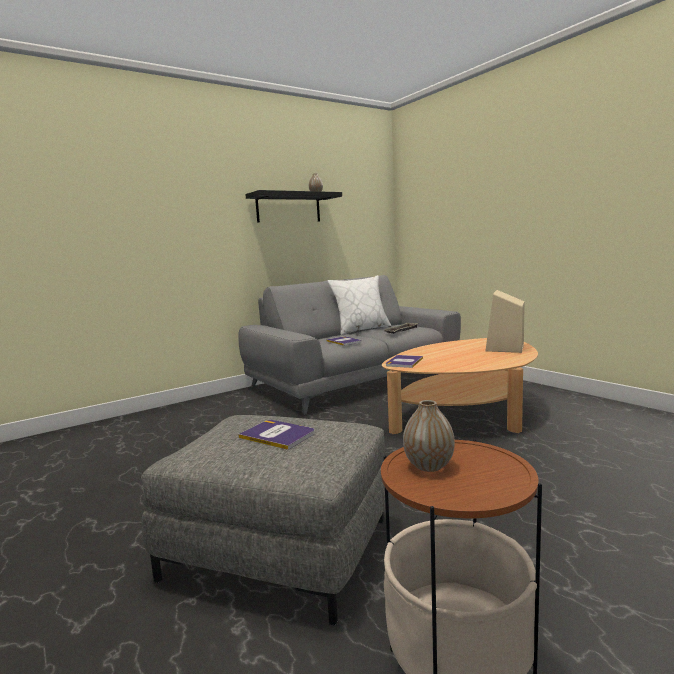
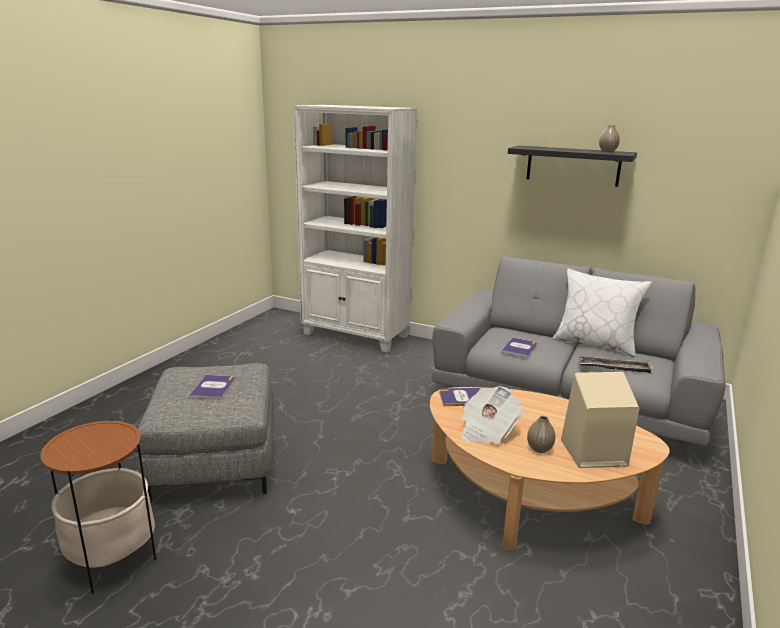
camera: 60 degrees right, 10 degrees up
vase [403,400,455,472] -> vase moved to [527,416,555,453]
none -> white bookcase [293,105,417,353]
none -> newspaper [461,386,523,444]

